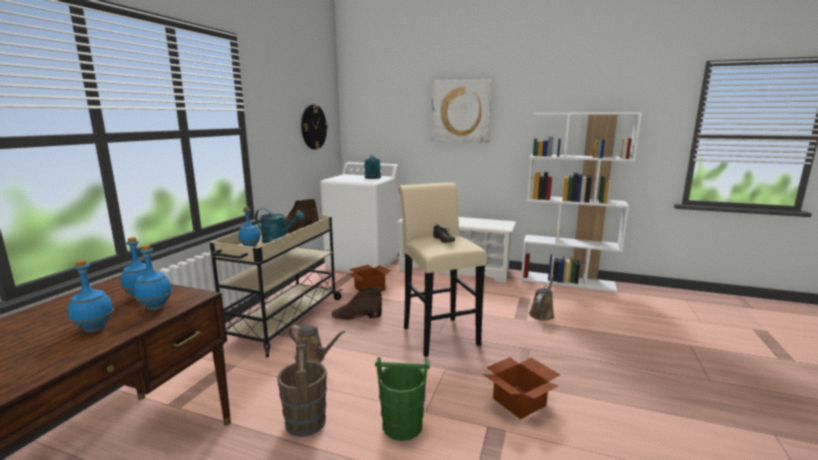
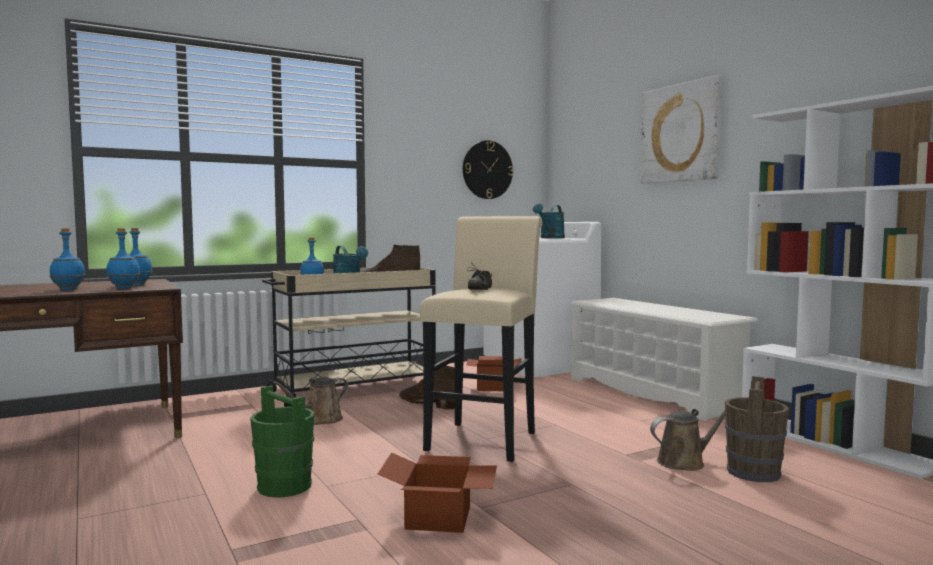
camera: 40 degrees right, 10 degrees down
brown bucket [277,344,327,437] -> brown bucket moved to [725,376,789,482]
brown watering can [288,325,345,363] -> brown watering can turned 75 degrees clockwise [272,377,349,425]

